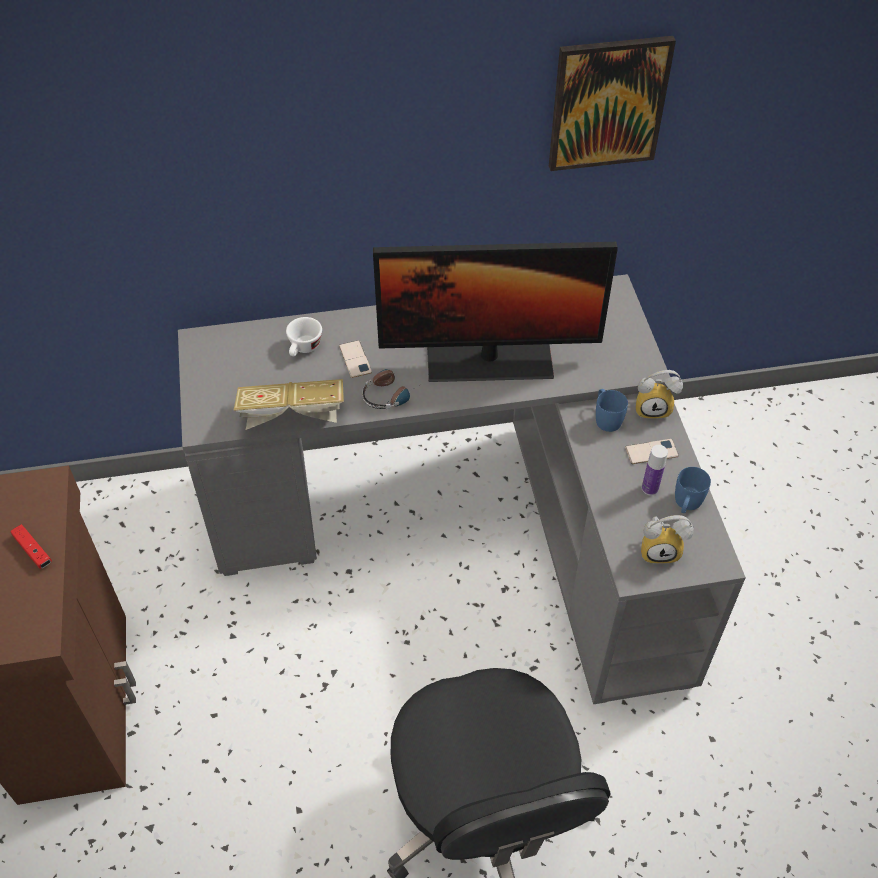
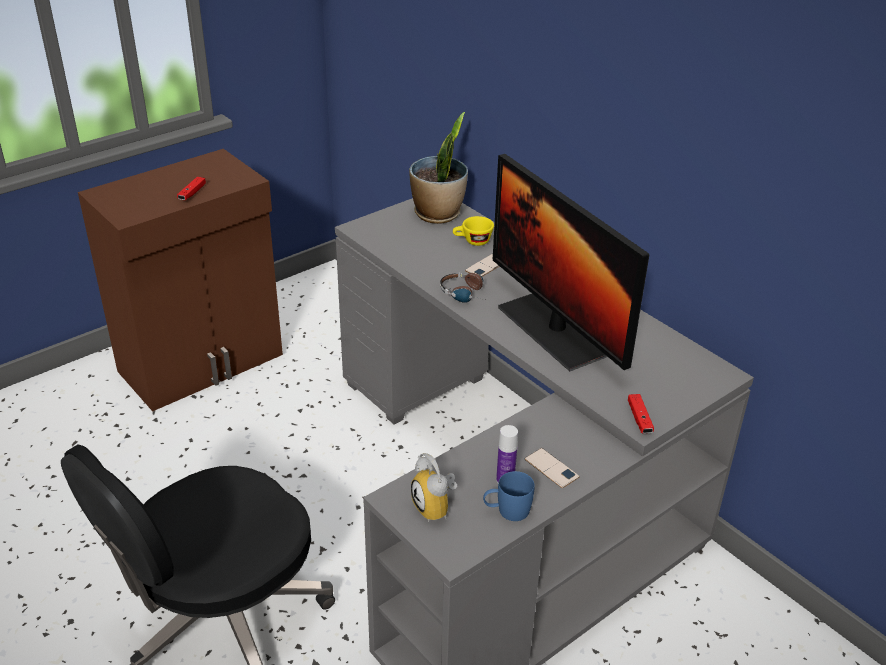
camera: 60 degrees right, 15 degrees down
book [234,379,344,430] -> none
white cup [286,317,322,356] -> yellow cup [453,216,494,246]
picture [549,36,676,171] -> none
blue mug [596,389,628,432] -> none
alarm clock [636,370,683,419] -> none
none -> potted plant [409,112,468,224]
none -> red game controller [628,394,654,434]

